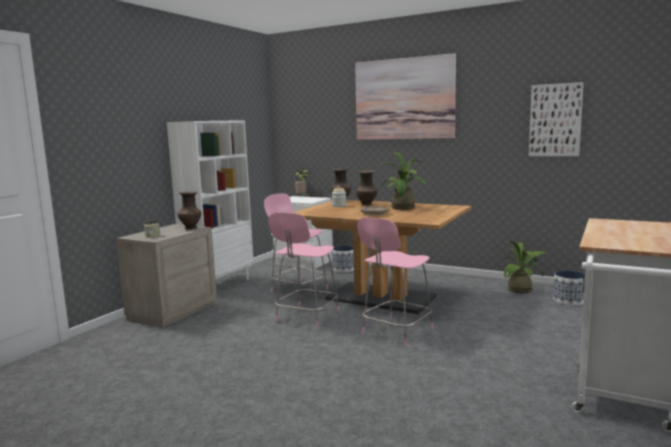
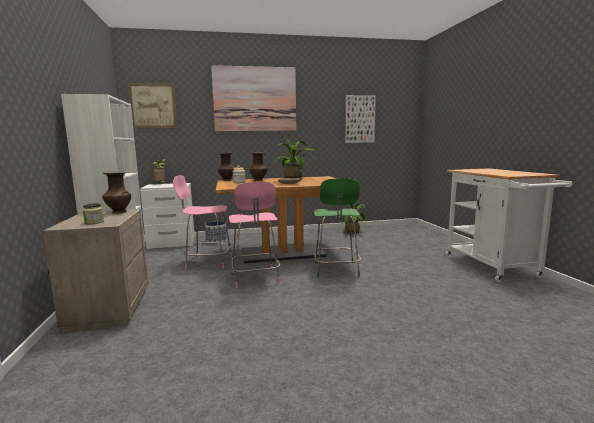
camera: 40 degrees left, 0 degrees up
pink chair [357,217,433,347] -> green chair [314,178,361,278]
planter [553,270,584,305] -> none
none -> picture [128,83,178,129]

